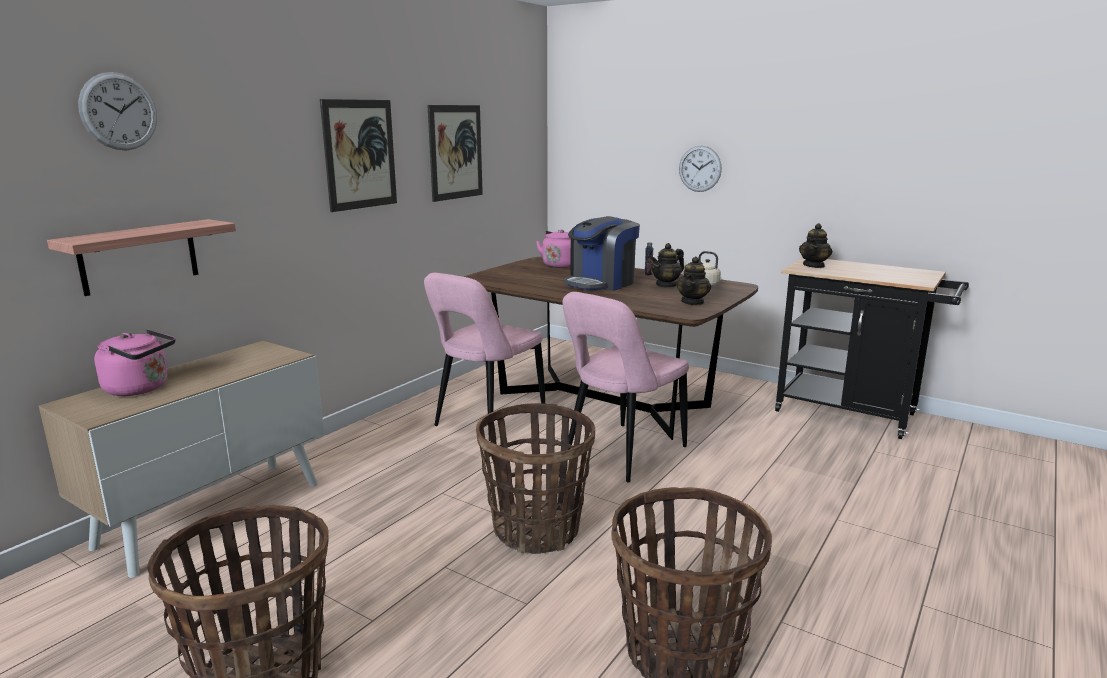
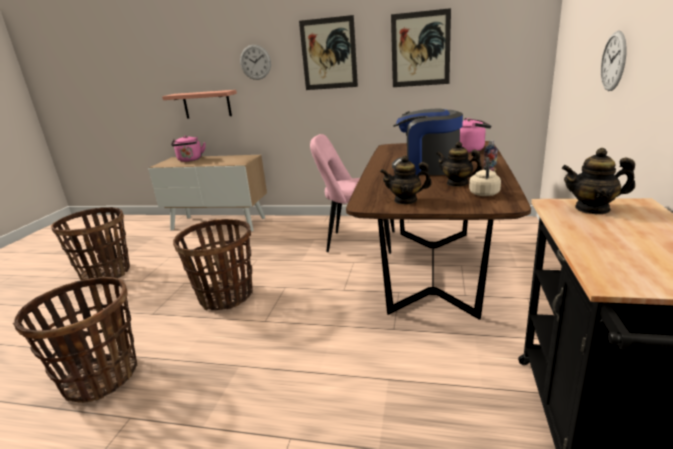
camera: 70 degrees right, 5 degrees up
wall clock [78,72,157,151] -> wall clock moved to [240,45,271,80]
pink chair [562,292,689,483] -> none

